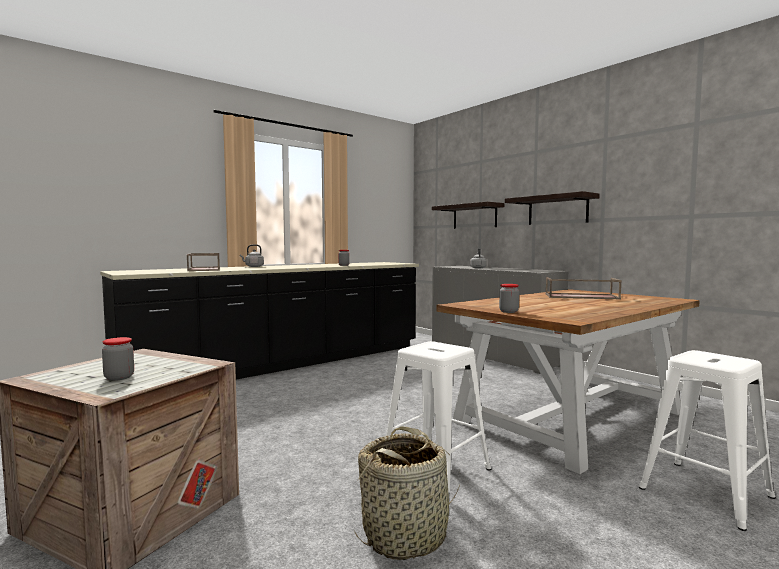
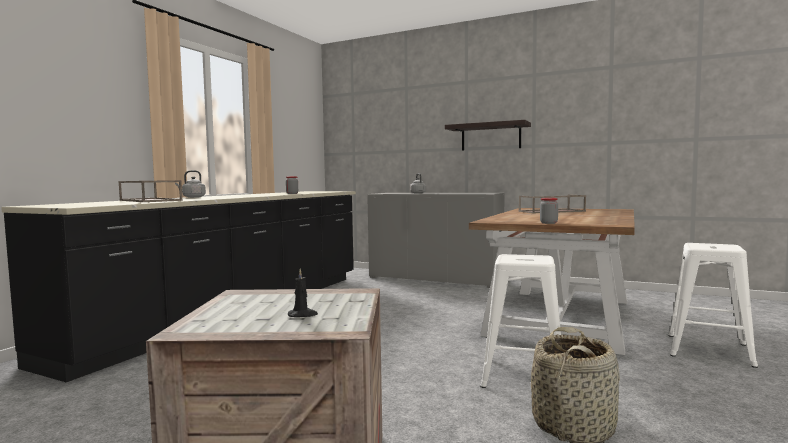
camera: 25 degrees left, 0 degrees up
jar [102,337,134,381] -> black candle [288,268,318,317]
shelf [432,202,504,229] -> none

